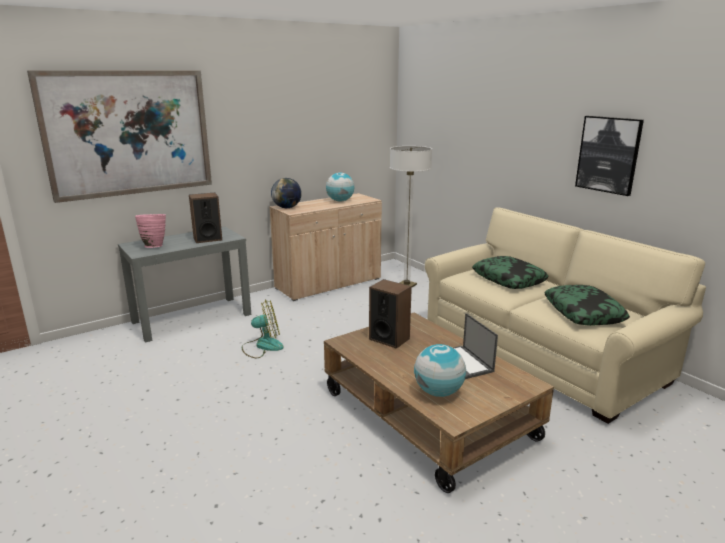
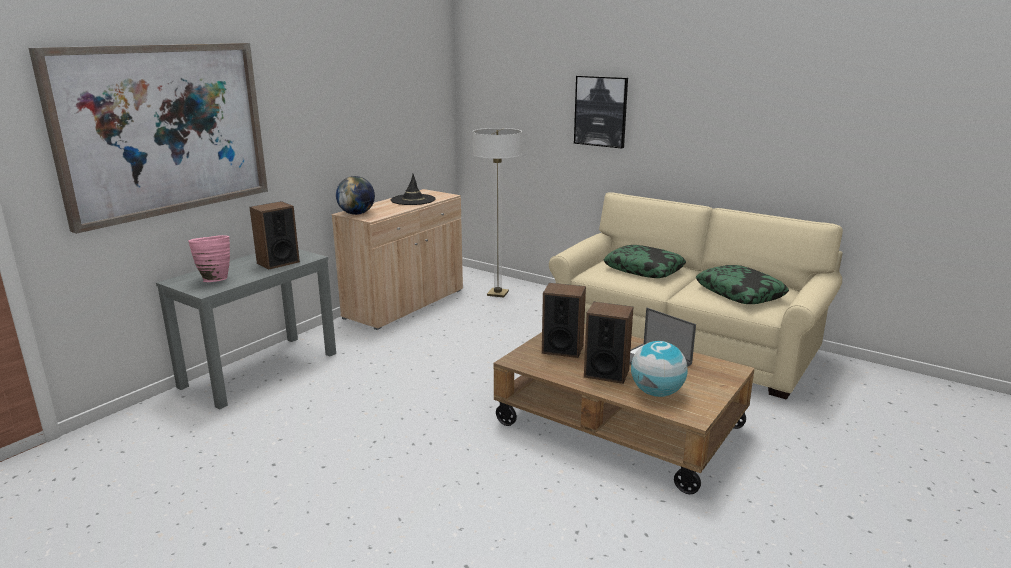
camera: 20 degrees left, 0 degrees up
fan [242,299,284,358] -> none
globe [326,172,354,202] -> black hat [391,174,435,205]
picture [575,116,644,196] -> picture moved to [574,76,628,148]
none -> speaker [584,302,633,384]

